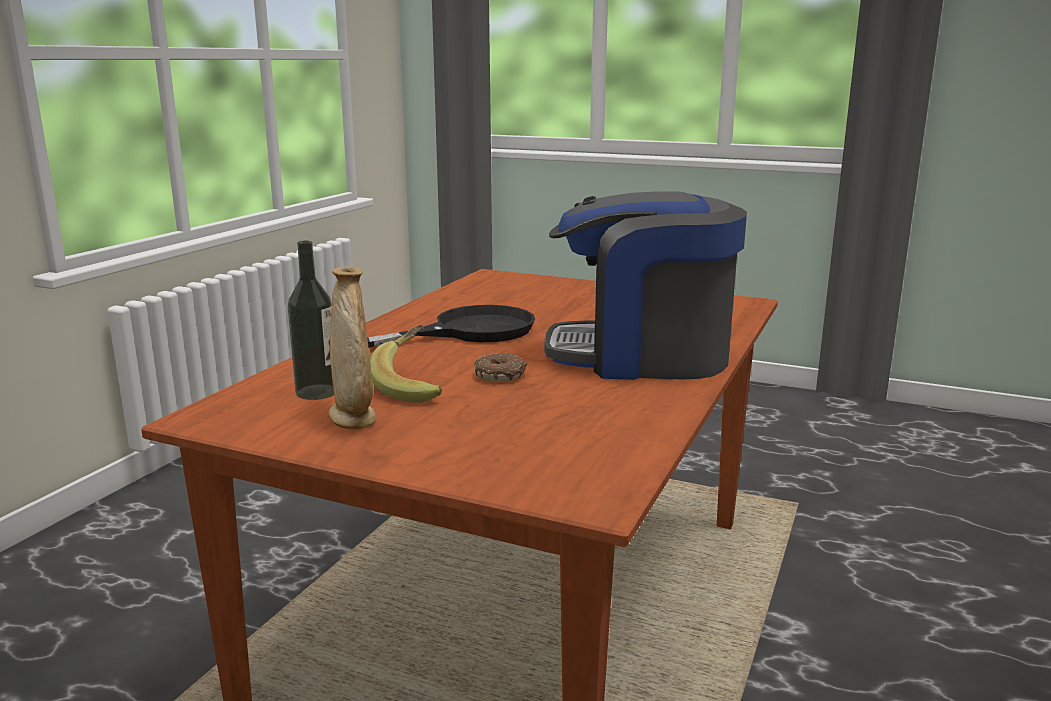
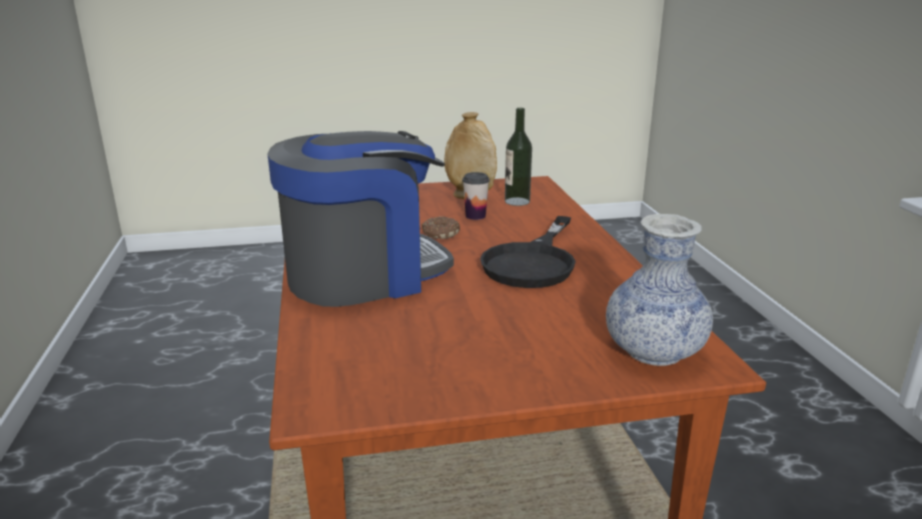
camera: 145 degrees right, 5 degrees up
banana [370,325,442,403] -> cup [462,172,490,220]
none -> vase [606,214,713,366]

